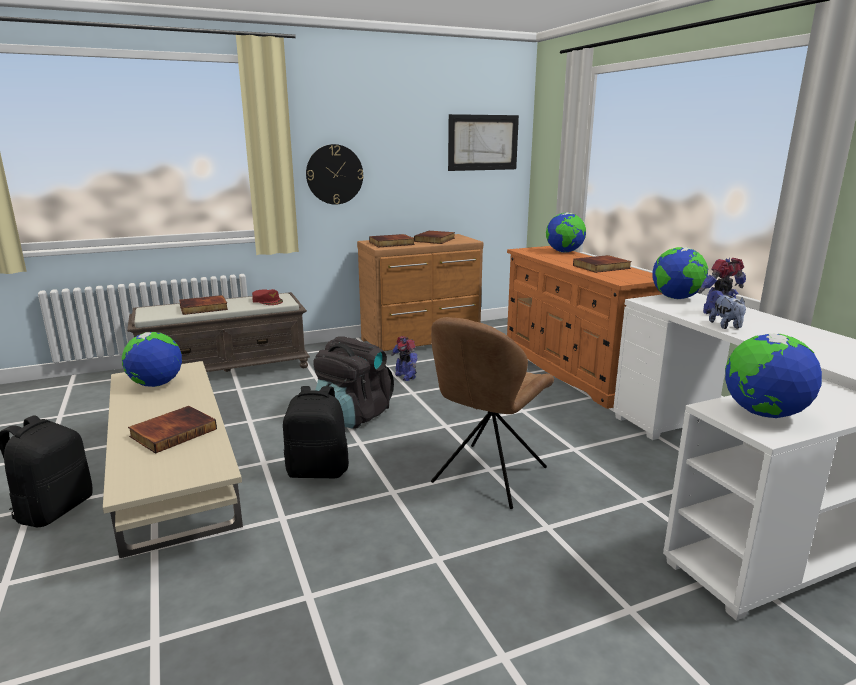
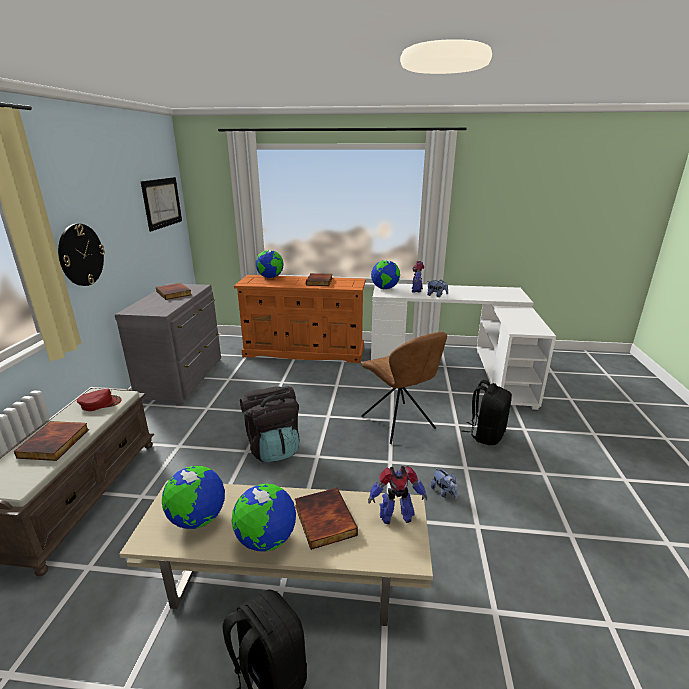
camera: 60 degrees left, 5 degrees up
black backpack [283,386,349,478] -> black backpack moved to [461,380,512,445]
brown dresser [357,234,483,351] -> grey dresser [115,283,221,406]
book [369,234,415,247] -> none
toy robot [391,336,417,381] -> toy robot moved to [368,466,427,524]
globe [725,334,822,418] -> globe moved to [232,484,296,552]
none -> plush toy [431,468,458,499]

